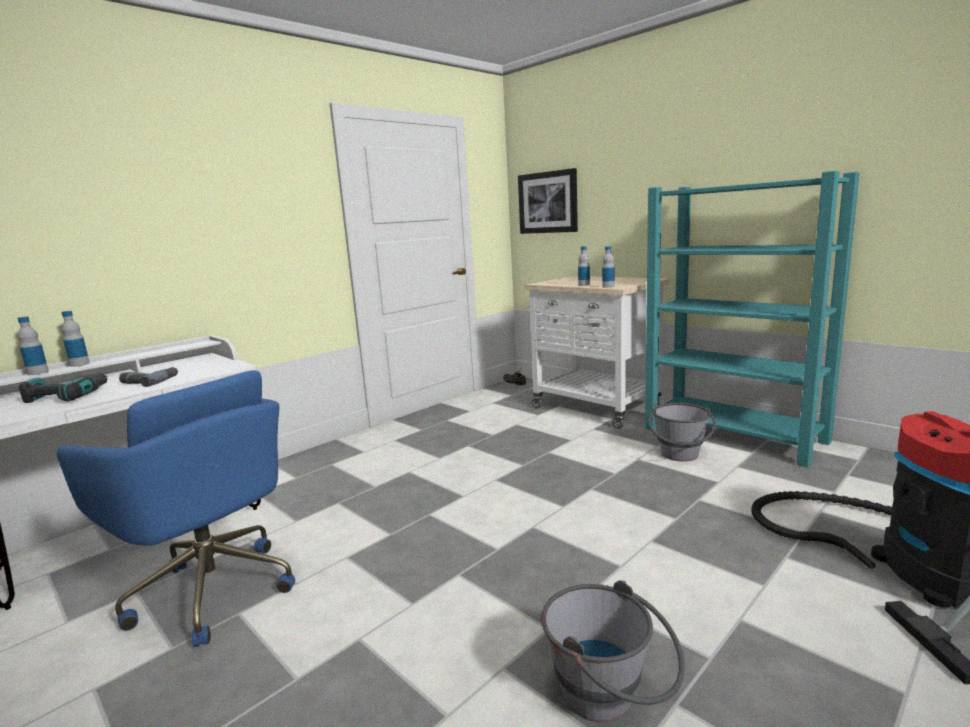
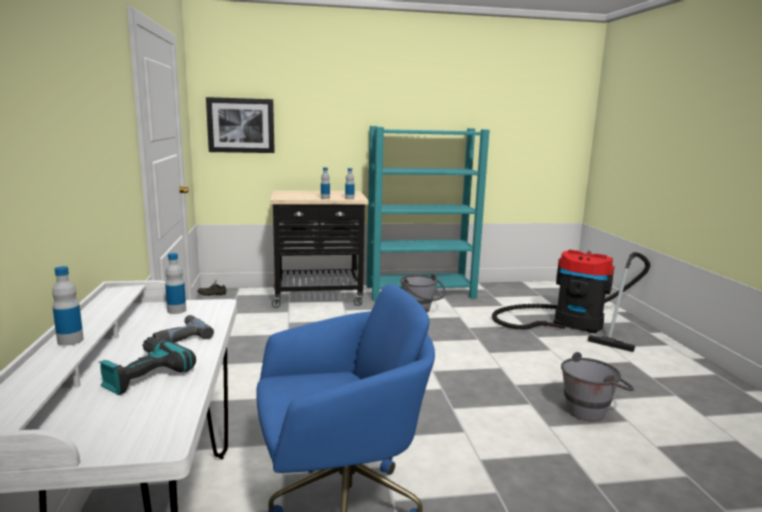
camera: 55 degrees left, 0 degrees up
bottle [18,316,49,375] -> bottle moved to [165,253,186,314]
white cart [525,276,669,429] -> black cart [270,190,369,308]

